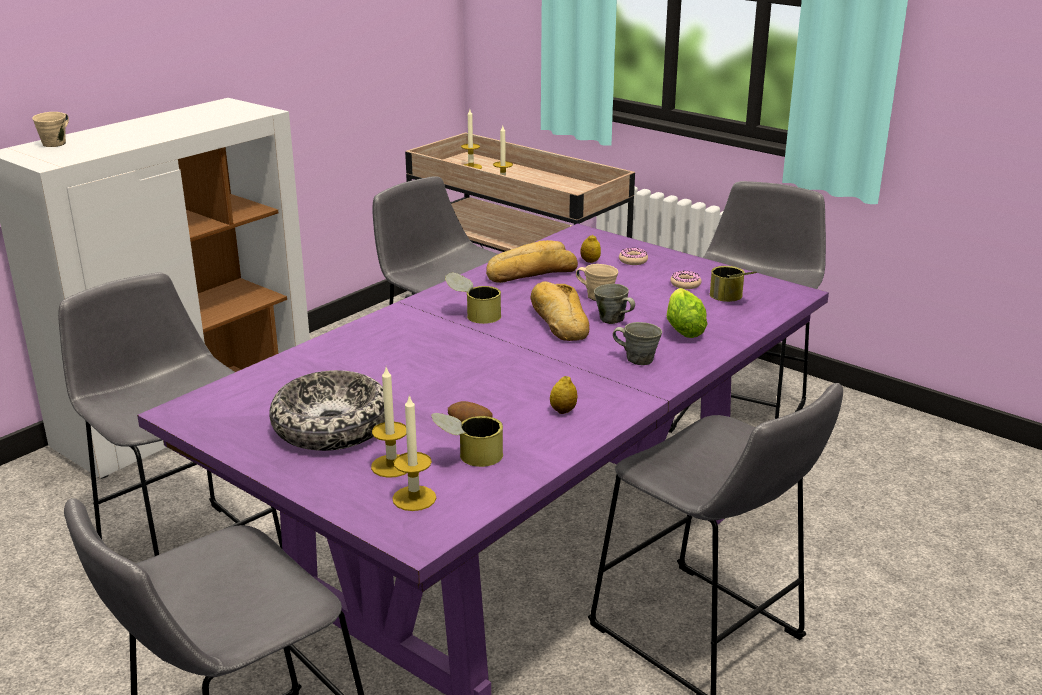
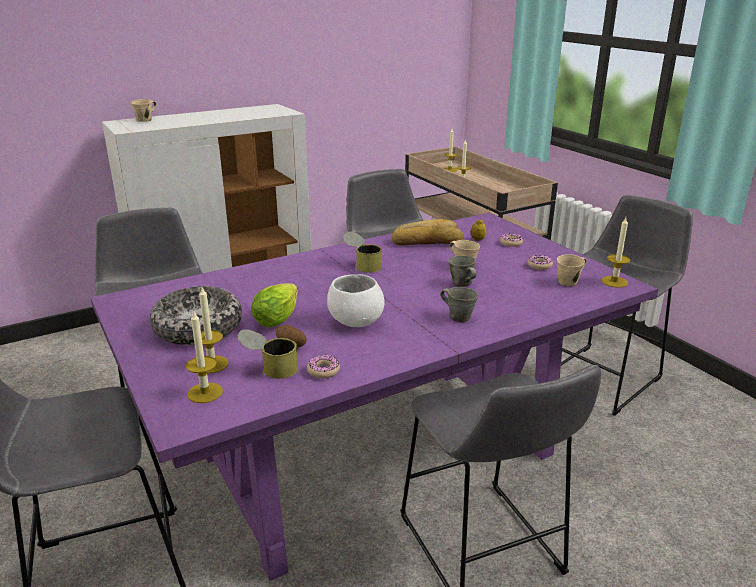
camera: 20 degrees right, 0 degrees up
bread [531,281,589,341] -> none
lemon [550,376,578,414] -> none
lettuce [667,288,708,338] -> lettuce moved to [251,283,298,328]
can [709,266,757,302] -> beige mug [557,254,587,286]
none -> donut [307,355,340,379]
none -> white bowl [327,274,385,327]
none -> candle [601,218,630,288]

